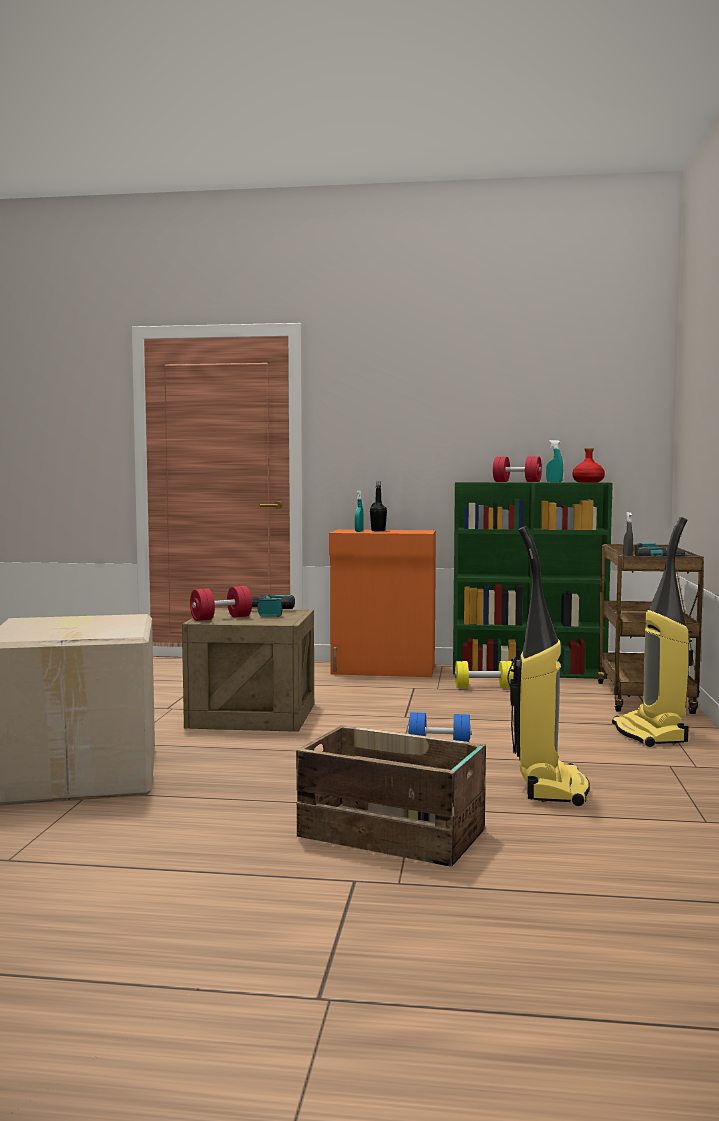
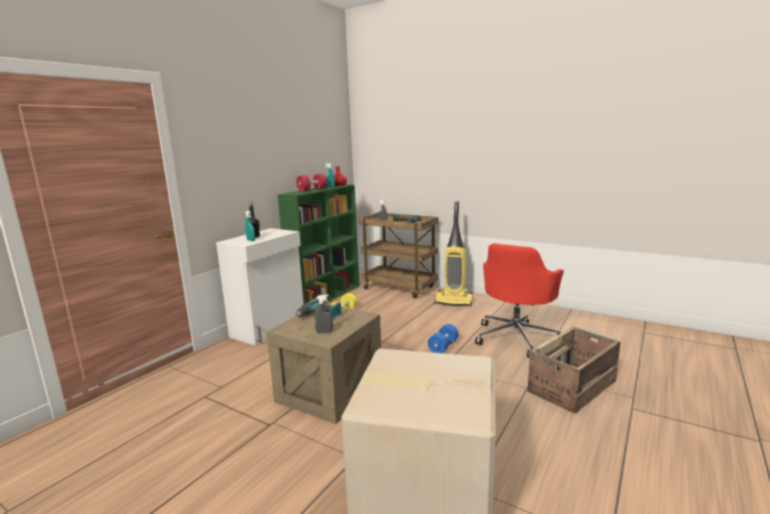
camera: 65 degrees left, 10 degrees up
red dumbbell [190,586,252,621] -> grey spray bottle [315,295,333,334]
orange cabinet [329,529,436,677] -> white cabinet [216,228,304,346]
vacuum cleaner [507,526,590,806] -> red office chair [475,243,564,358]

